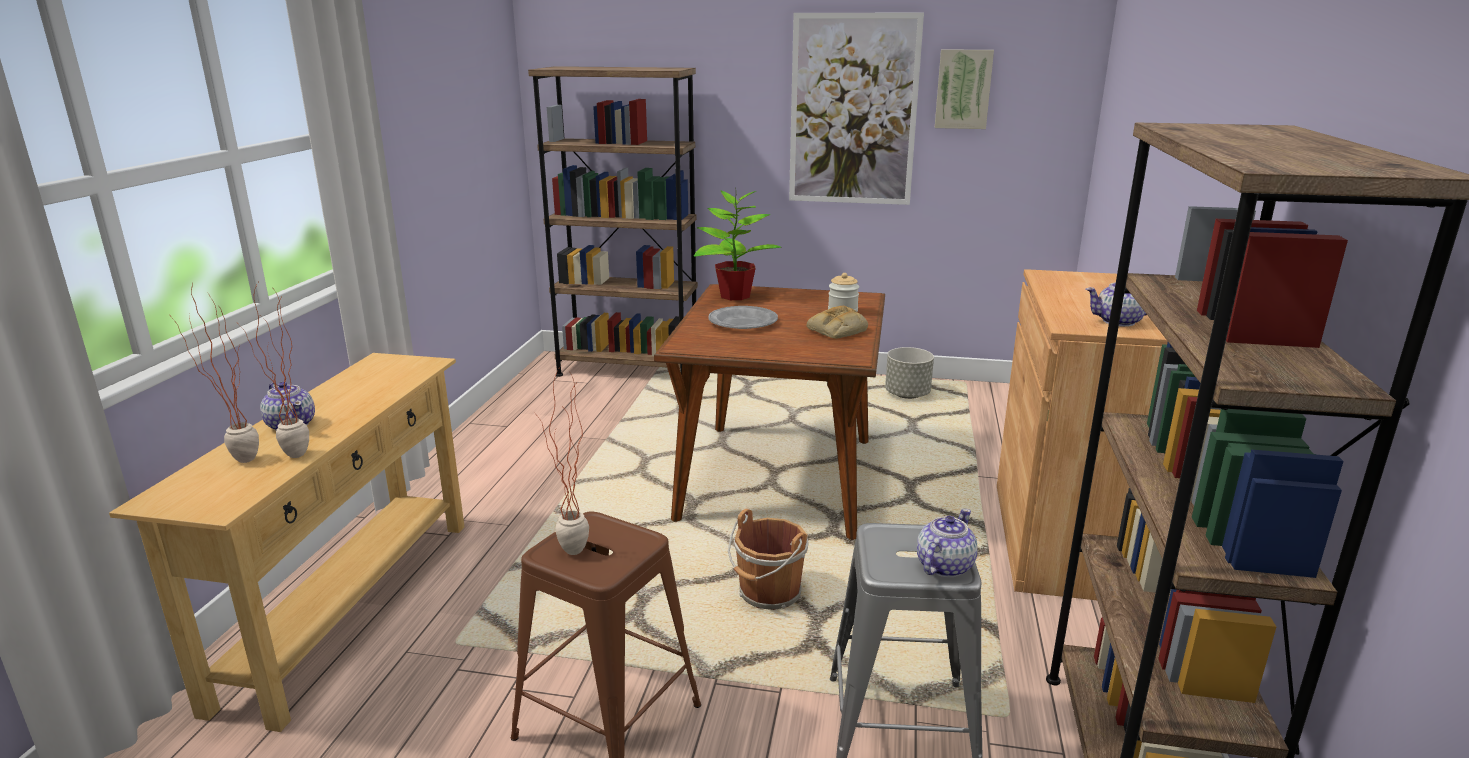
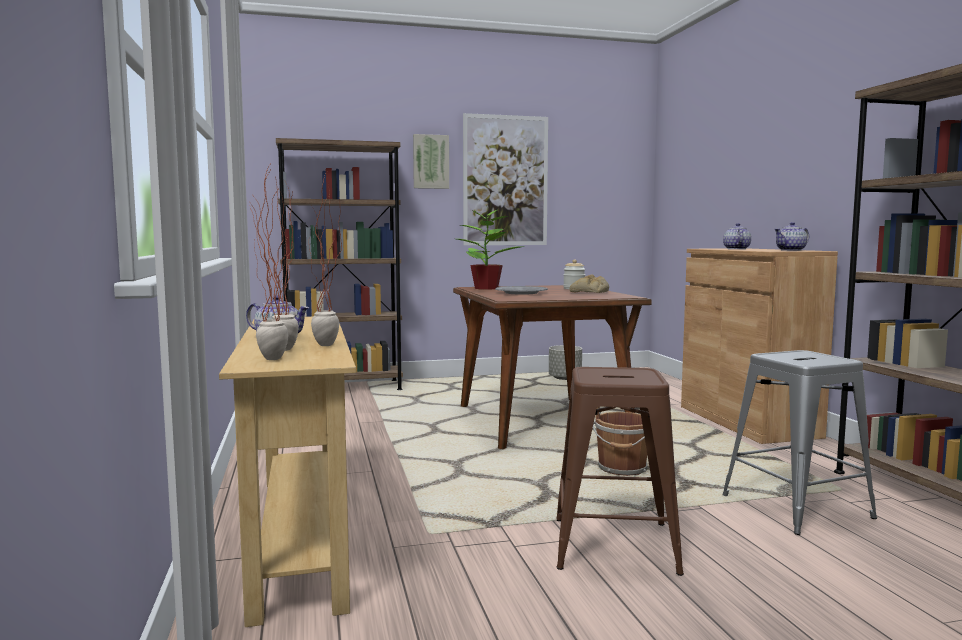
camera: 25 degrees left, 15 degrees down
potted plant [534,366,589,555] -> potted plant moved to [251,165,289,360]
teapot [917,509,978,577] -> teapot moved to [723,223,751,249]
picture [935,50,994,129] -> picture moved to [413,134,449,189]

